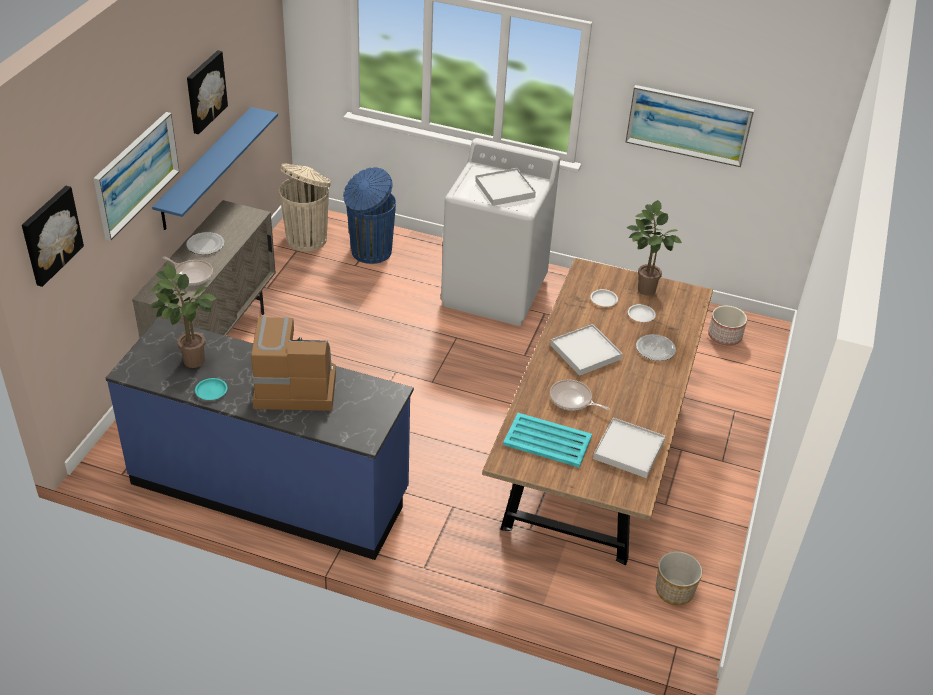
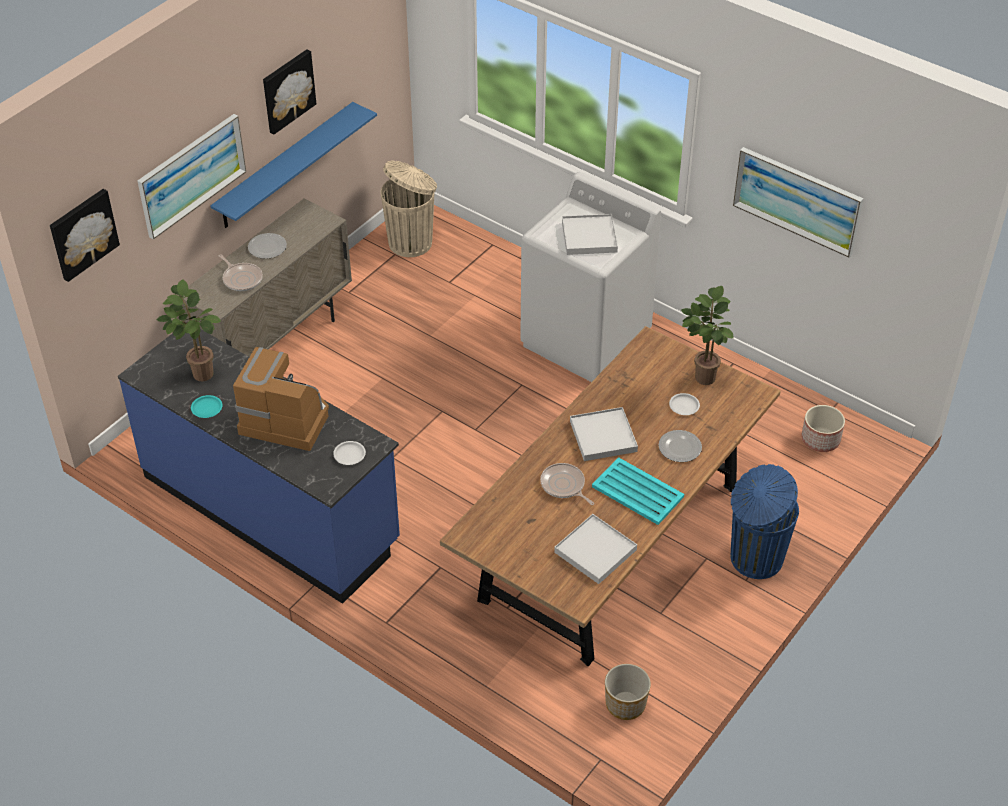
camera: 20 degrees right, 5 degrees up
blue trash can [343,167,396,264] -> blue trash can moved to [731,464,799,579]
turquoise tray [503,413,592,467] -> turquoise tray moved to [592,457,684,525]
white plate [591,289,618,307] -> white plate moved to [333,441,366,465]

